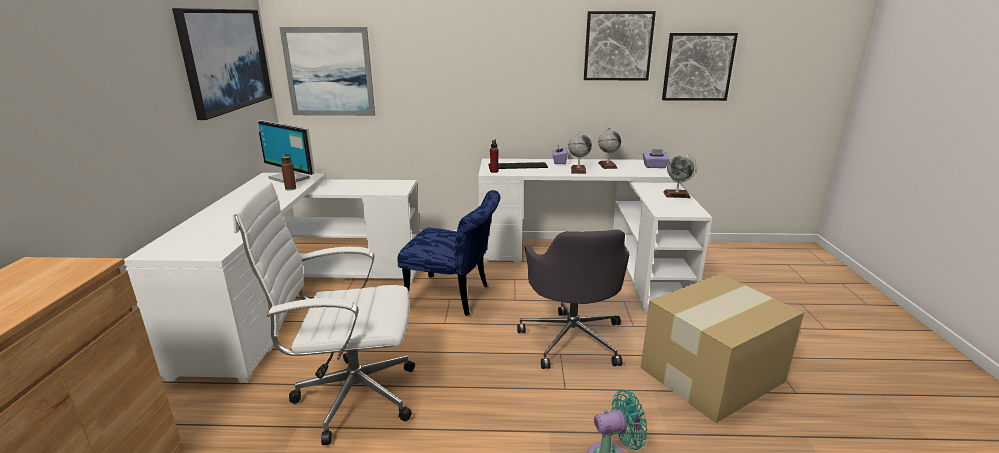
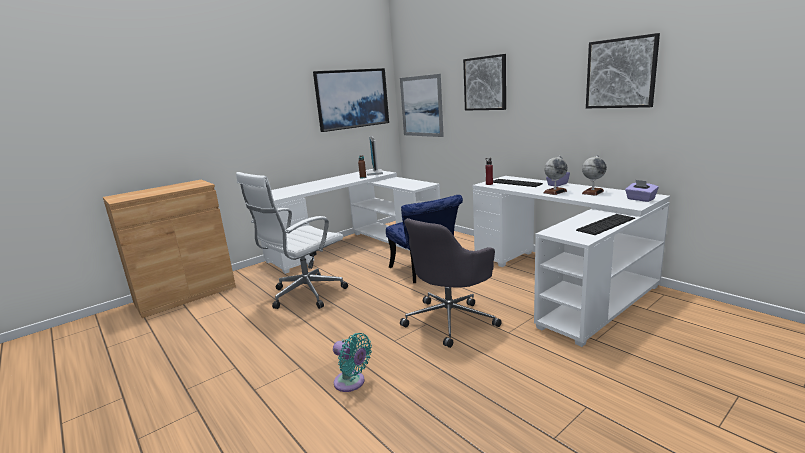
camera: 50 degrees right, 5 degrees down
white office chair [232,181,415,445] -> white office chair turned 90 degrees counterclockwise [236,172,348,309]
cardboard box [641,274,804,423] -> none
picture [662,33,738,101] -> picture moved to [463,54,506,111]
globe [663,154,697,198] -> keyboard [576,214,635,235]

